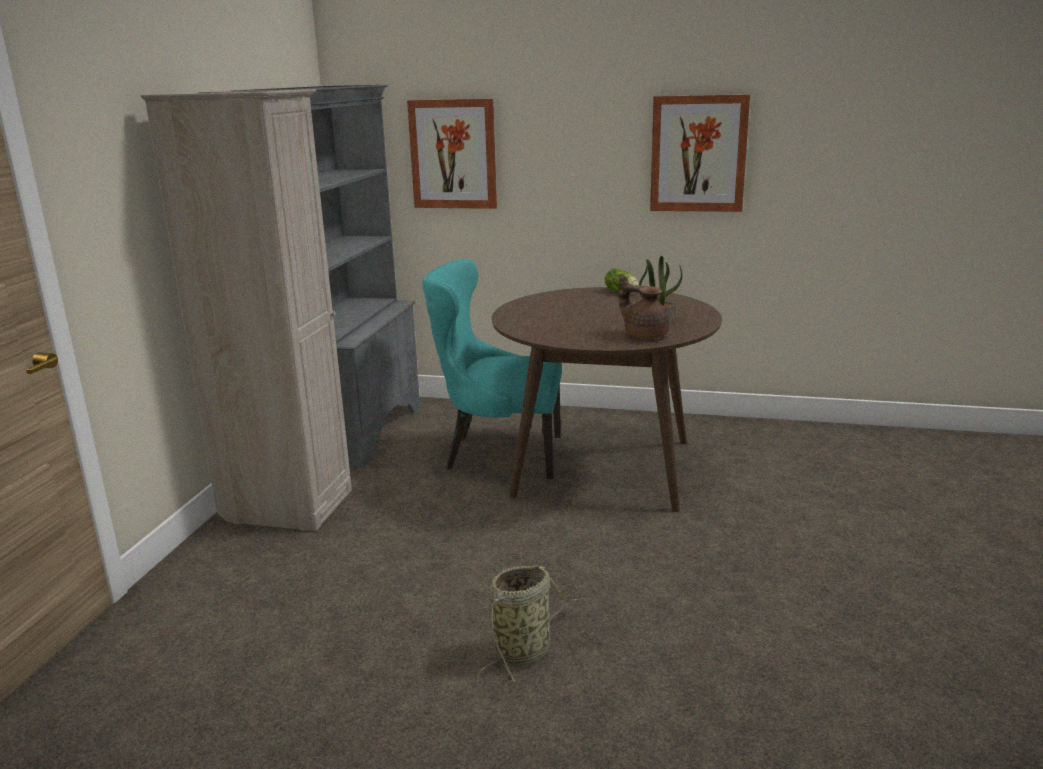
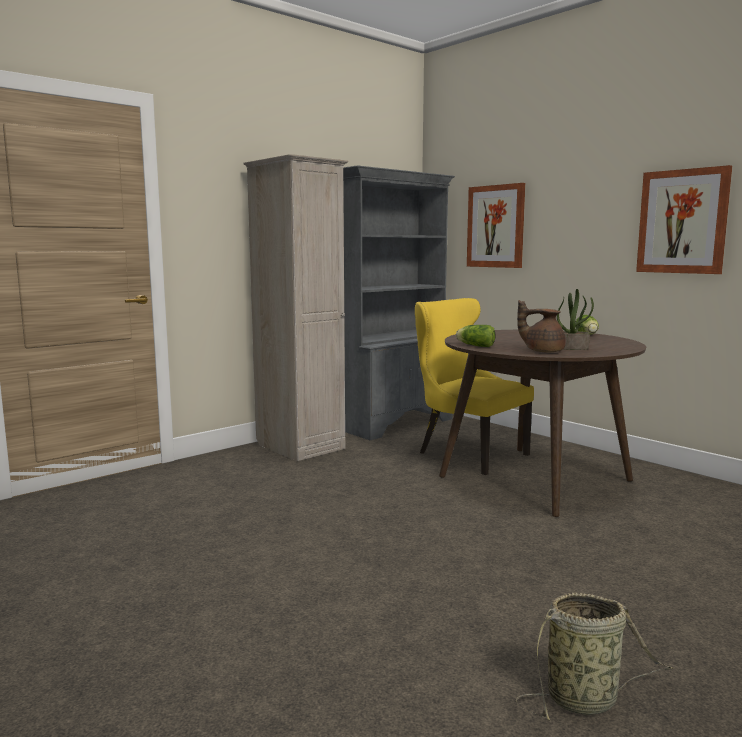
camera: 35 degrees right, 10 degrees down
turquoise chair [422,259,562,479] -> yellow chair [415,298,534,475]
basket [478,565,578,682] -> basket moved to [515,593,674,721]
brown teapot [619,274,669,339] -> brown teapot turned 60 degrees counterclockwise [517,300,566,352]
none -> lettuce [456,325,495,347]

